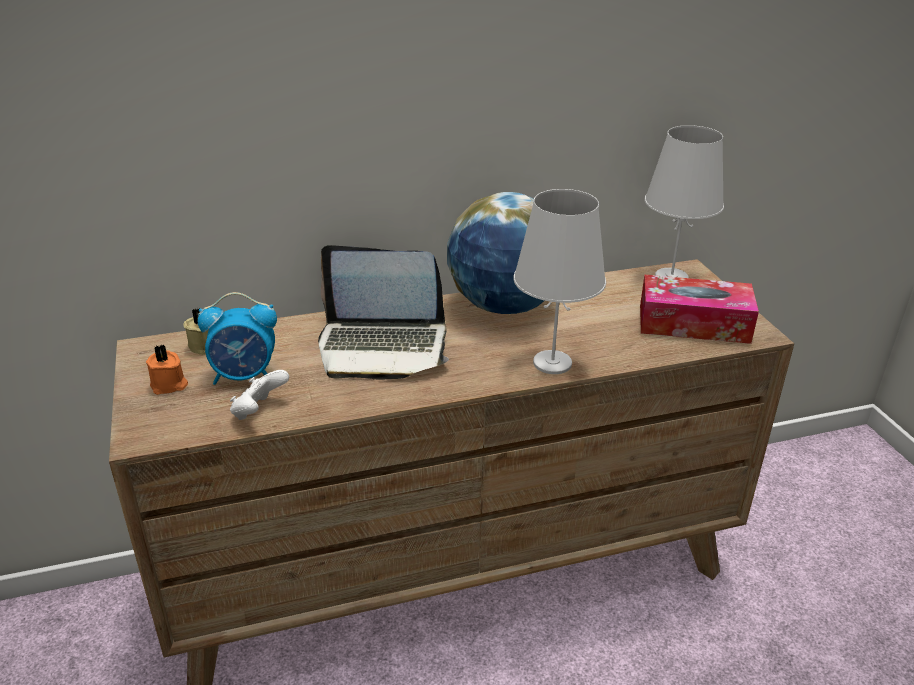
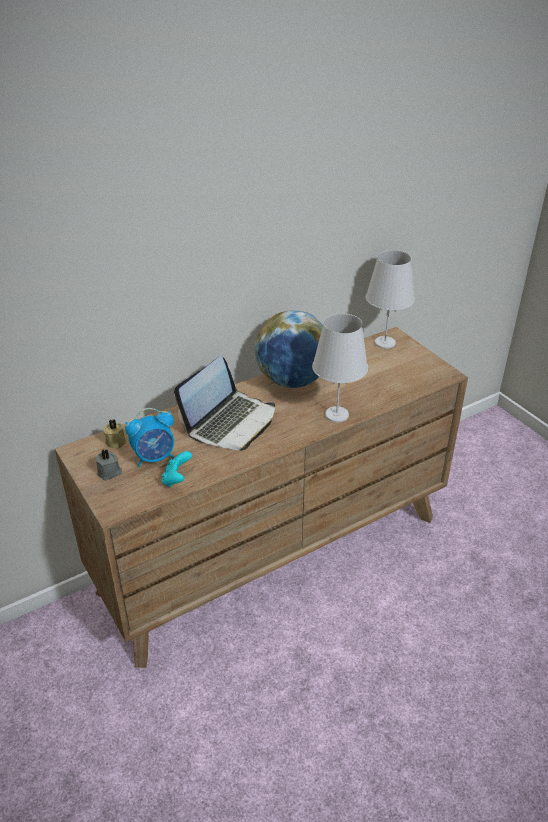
camera: 15 degrees left, 5 degrees up
orange candle [146,344,188,395] -> grey candle [96,449,122,481]
white game controller [230,370,289,420] -> turquoise game controller [162,451,192,487]
laptop [318,245,449,380] -> laptop turned 45 degrees counterclockwise [174,356,275,451]
tissue box [640,275,759,344] -> none

